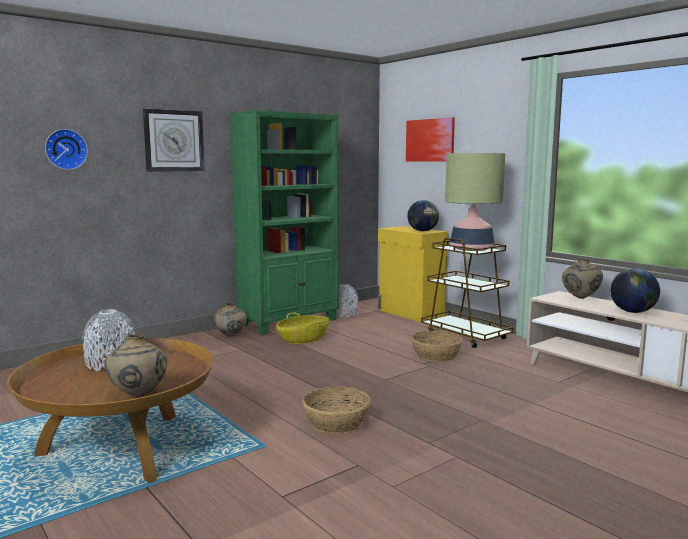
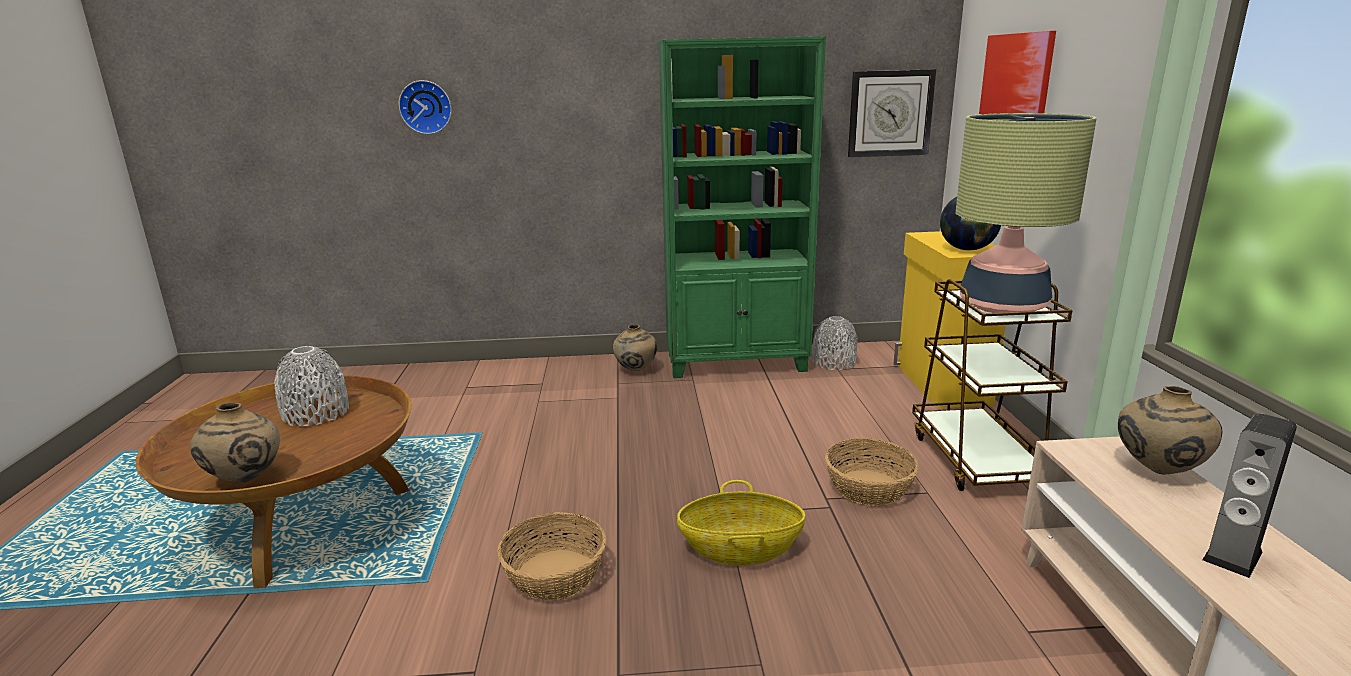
camera: 35 degrees right, 10 degrees up
wall clock [143,108,205,172] -> wall clock moved to [848,69,936,157]
basket [276,313,329,344] -> basket moved to [677,480,805,566]
globe [610,268,660,313] -> speaker [1202,413,1297,578]

